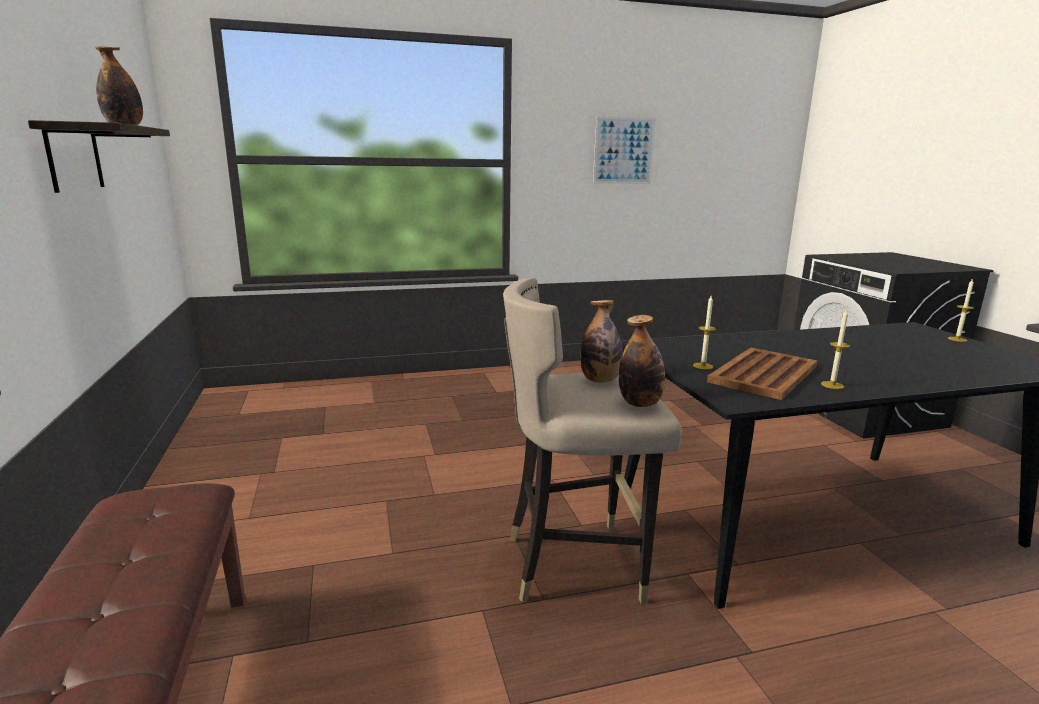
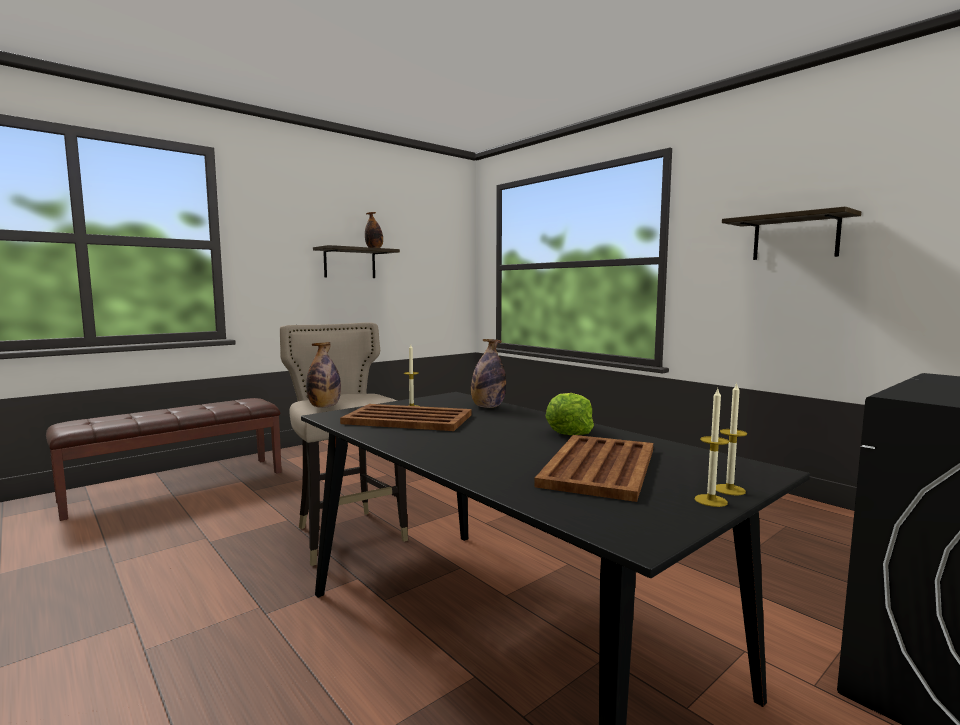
camera: 65 degrees right, 10 degrees down
bottle [580,300,623,383] -> bottle moved to [471,339,506,408]
picture [593,116,656,184] -> shelf [722,206,861,260]
candle [821,309,850,389] -> candle moved to [695,389,729,507]
none -> brown tray [534,435,653,502]
none -> lettuce [546,393,594,435]

